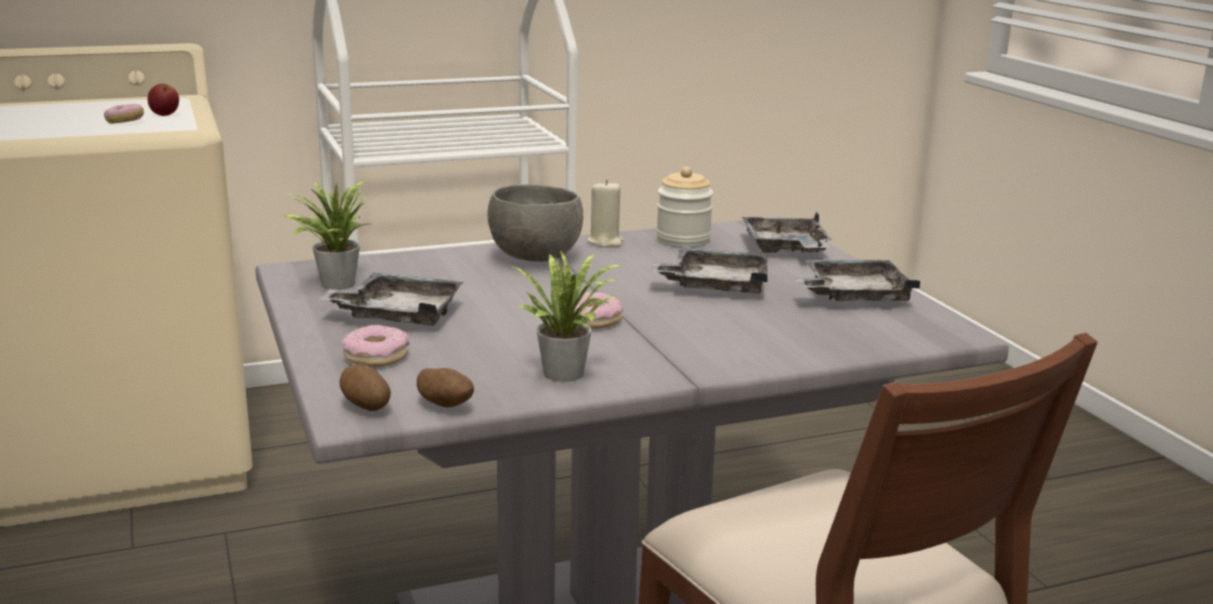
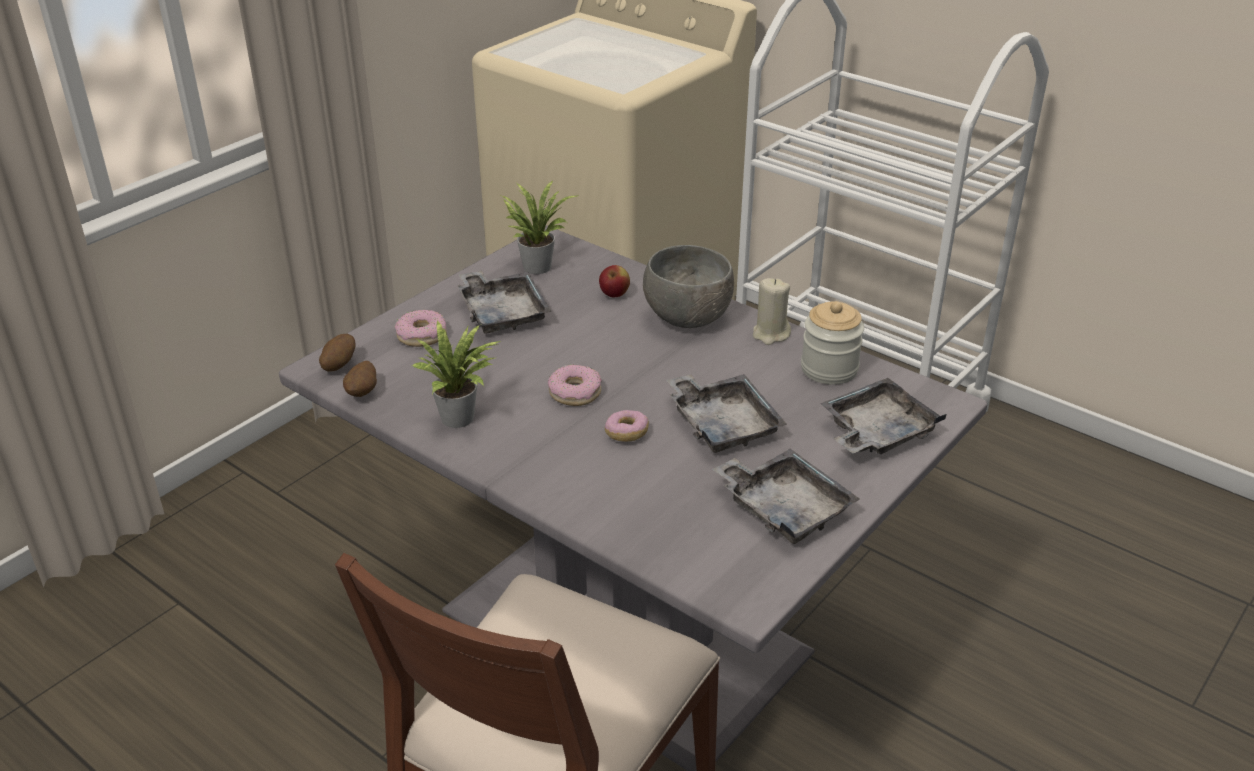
camera: 60 degrees right, 15 degrees up
donut [104,104,144,124] -> donut moved to [605,410,649,442]
apple [148,84,179,116] -> apple moved to [599,265,630,297]

